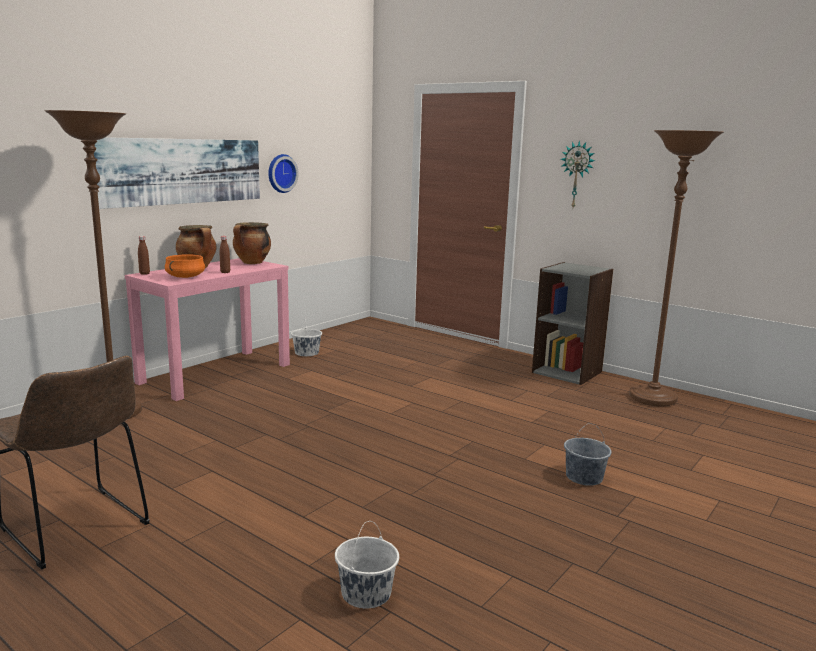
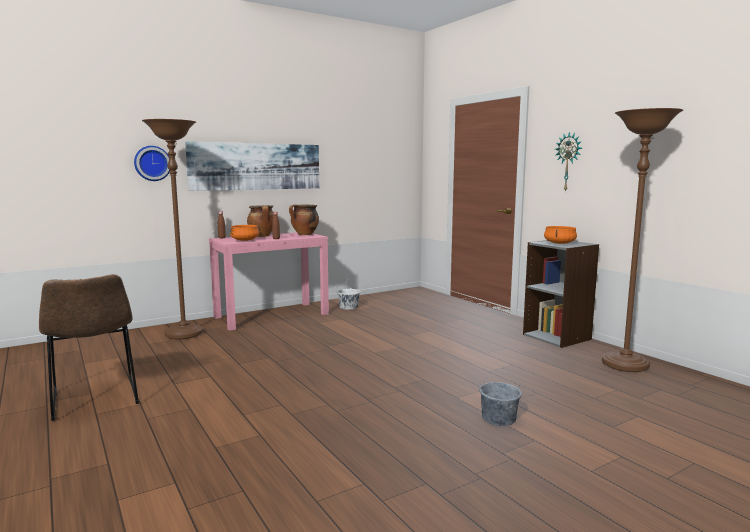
camera: 20 degrees right, 5 degrees down
wall clock [268,154,299,193] -> wall clock moved to [134,146,170,181]
white bucket [335,521,399,608] -> none
none -> orange cooking pot [544,226,577,244]

